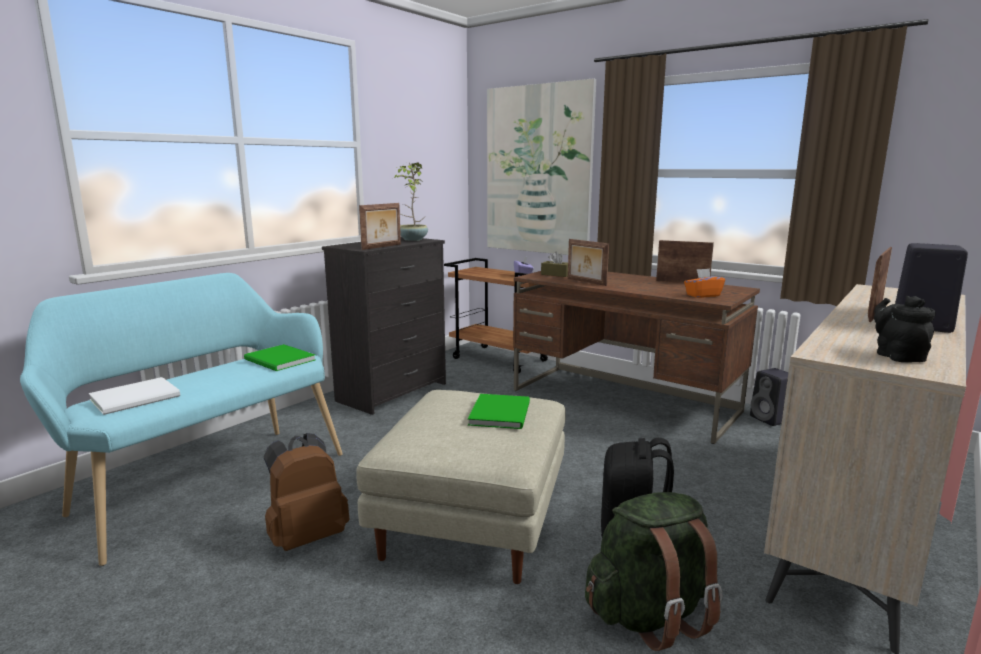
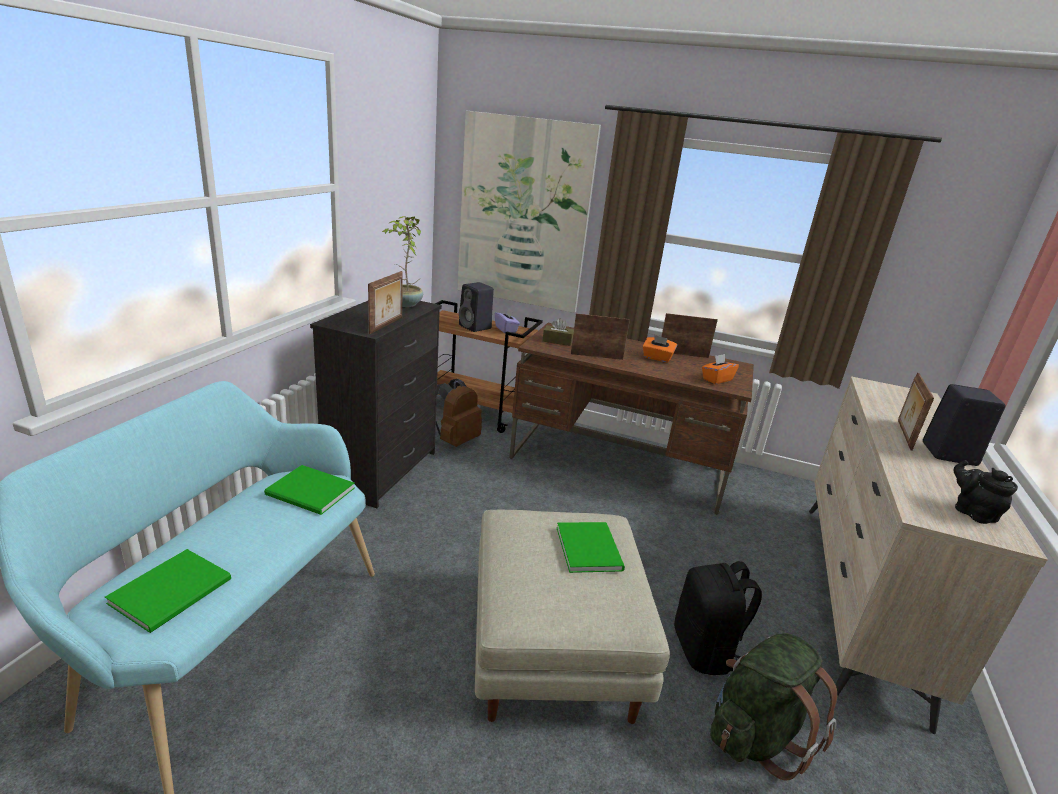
camera: 20 degrees left, 10 degrees up
white book [89,377,180,415] -> green book [105,549,231,633]
brown backpack [263,433,349,551] -> brown backpack moved to [436,379,482,447]
picture frame [568,239,609,286] -> picture frame turned 150 degrees clockwise [571,313,630,360]
black speaker [750,368,788,426] -> black speaker moved to [459,282,494,332]
none -> orange tissue box [643,335,677,363]

